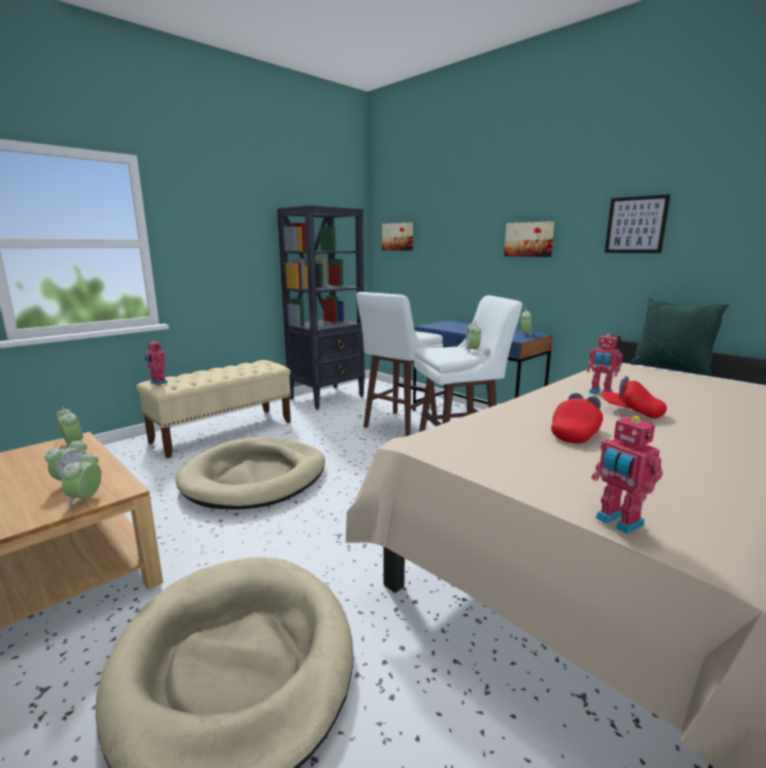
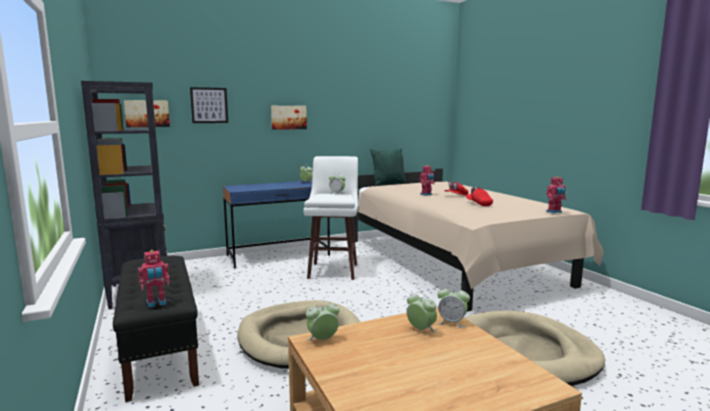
camera: 70 degrees left, 5 degrees down
beige bench [137,360,291,458] -> black bench [113,256,199,402]
white stool [356,292,443,436] -> none
picture [605,194,671,253] -> picture moved to [190,87,228,123]

